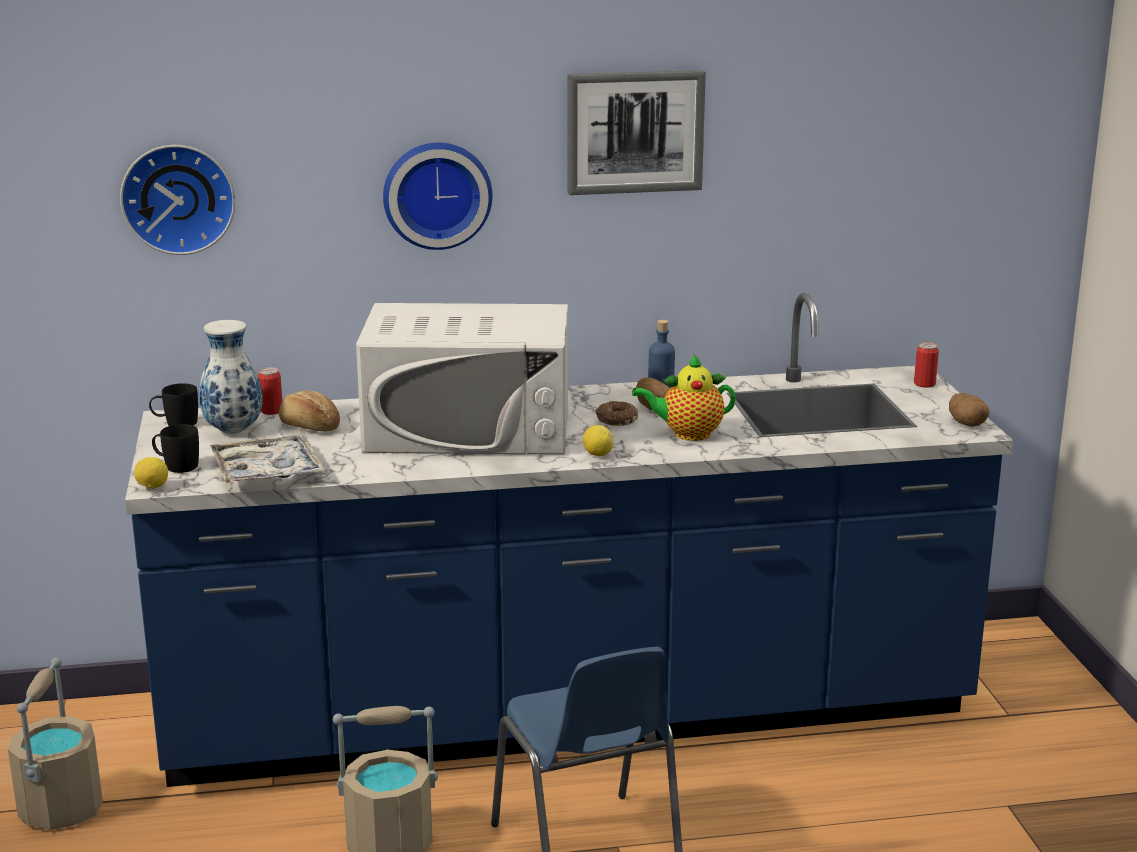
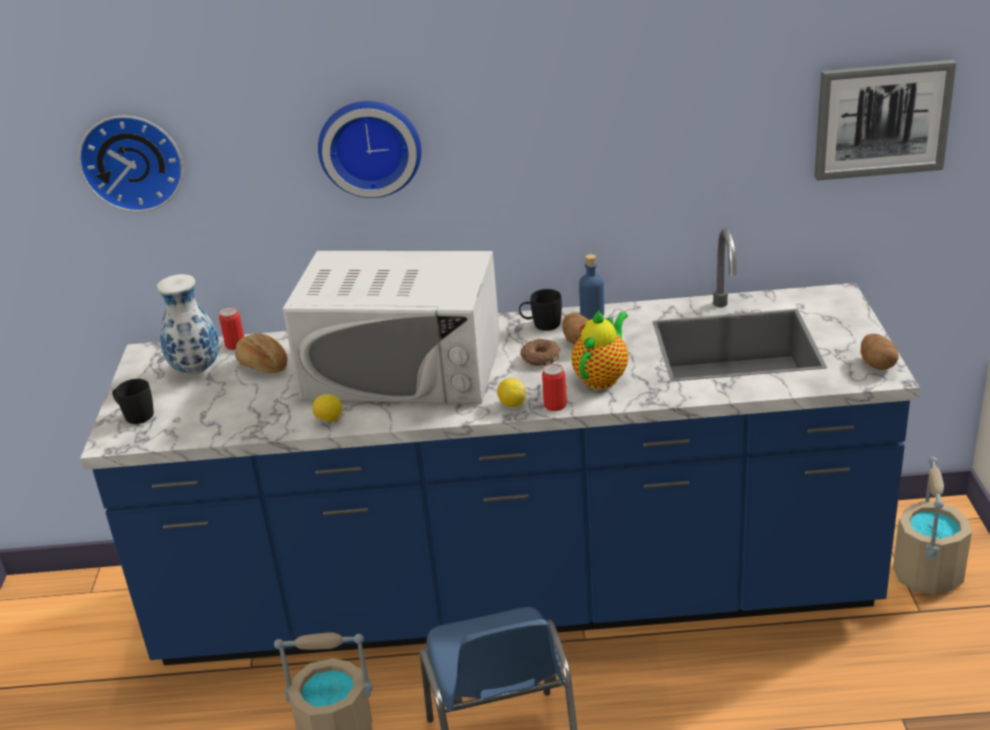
camera: 10 degrees right, 10 degrees up
beige bucket [8,658,103,830] -> beige bucket moved to [893,456,972,595]
lemon [134,457,168,489] -> lemon moved to [312,394,342,422]
black mug [149,383,198,426] -> black mug moved to [519,289,562,331]
tray [210,435,325,484] -> none
picture [568,70,706,195] -> picture moved to [815,60,956,180]
teapot [632,354,736,441] -> teapot turned 120 degrees clockwise [572,309,628,389]
can [914,342,939,387] -> can moved to [542,364,567,411]

